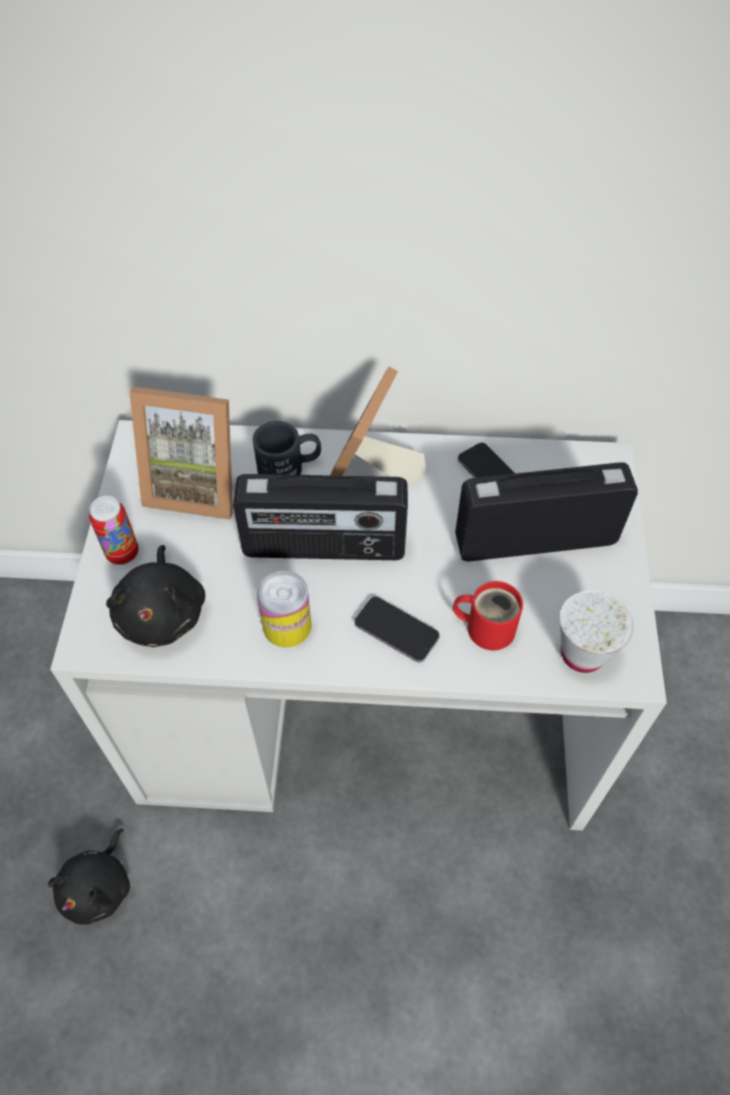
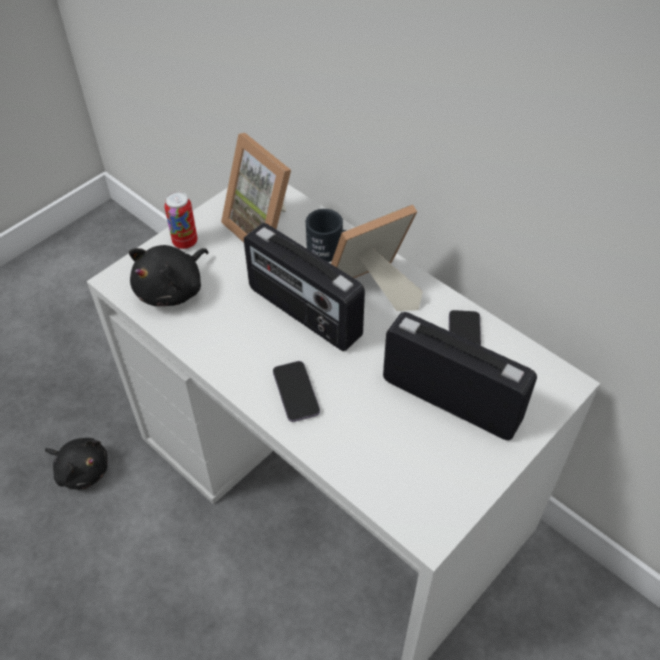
camera: 40 degrees right, 5 degrees down
black plush toy [48,829,130,925] -> black plush toy turned 120 degrees counterclockwise [45,438,108,490]
can [257,571,312,648] -> none
red mug [453,581,523,650] -> none
white cup [560,590,633,673] -> none

